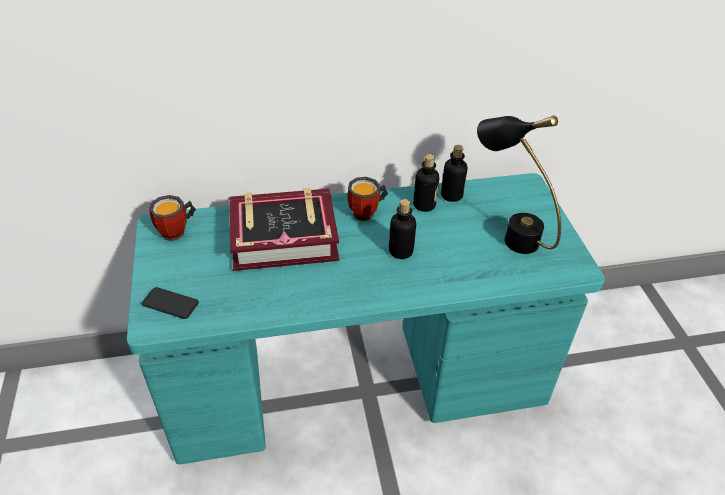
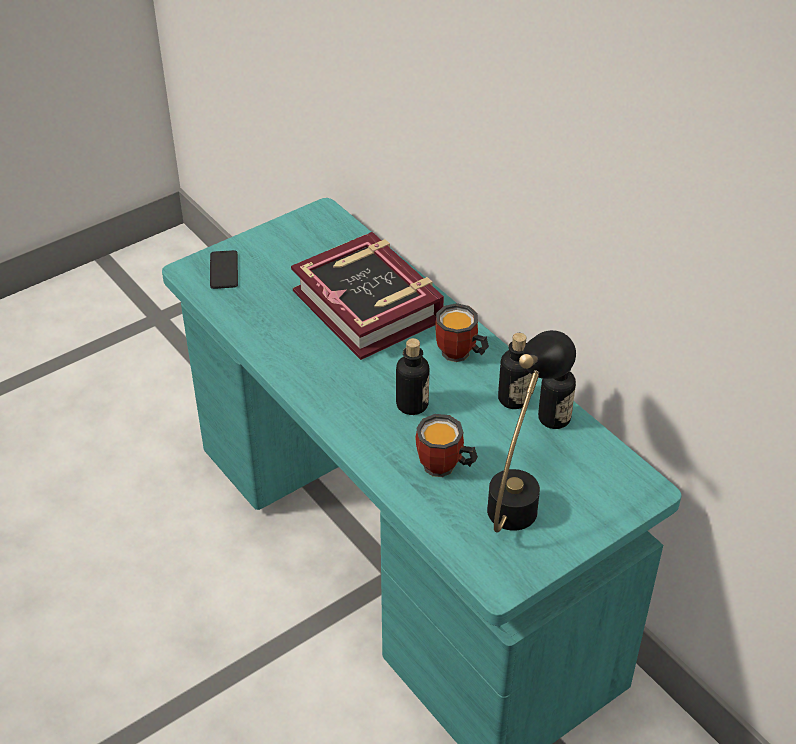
camera: 65 degrees right, 0 degrees up
mug [149,195,196,241] -> mug moved to [415,414,478,477]

